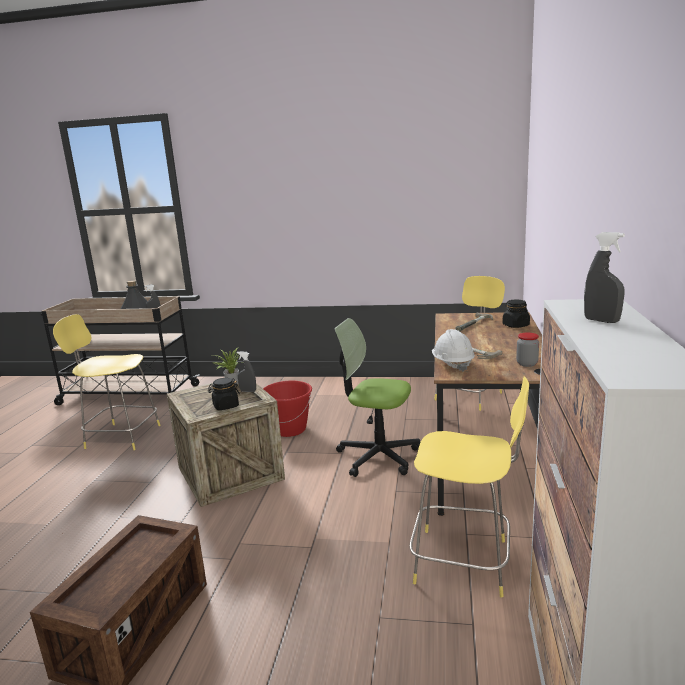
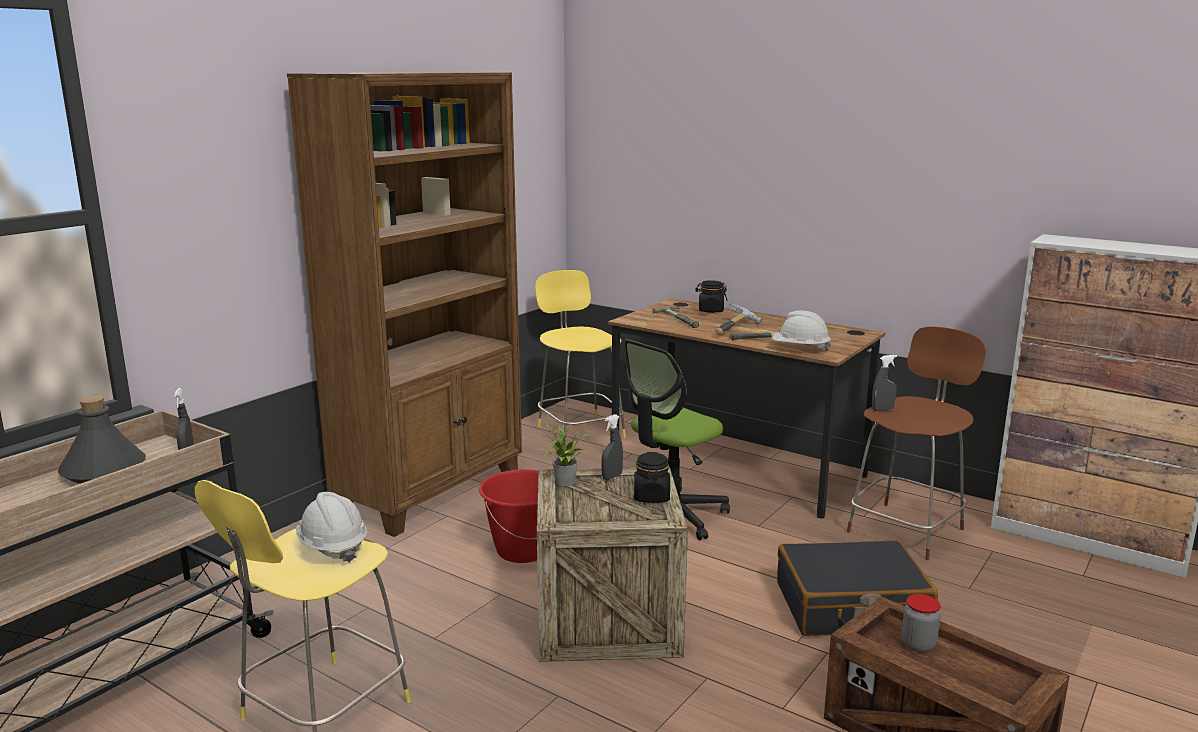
camera: 65 degrees left, 0 degrees up
yellow stool [409,376,529,598] -> brown stool [847,327,986,560]
jar [516,333,539,367] -> jar moved to [902,594,941,652]
grey spray bottle [584,232,625,323] -> grey spray bottle moved to [872,355,897,411]
none -> brown bookcase [287,72,522,537]
none -> white hard hat [296,492,367,563]
none -> hammer [715,304,762,335]
none -> black suitcase [777,541,938,636]

